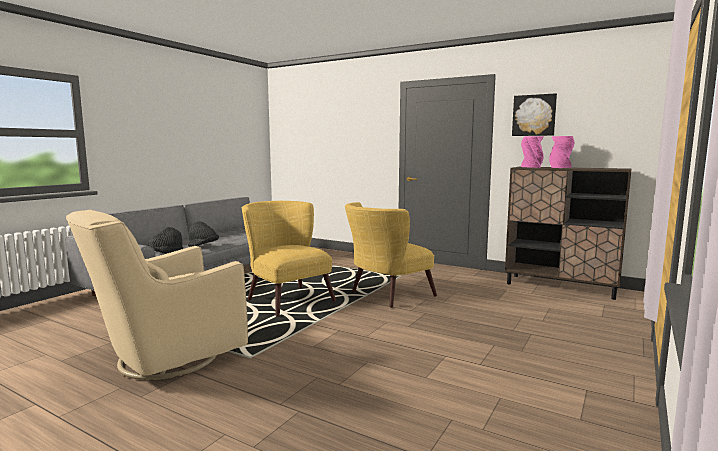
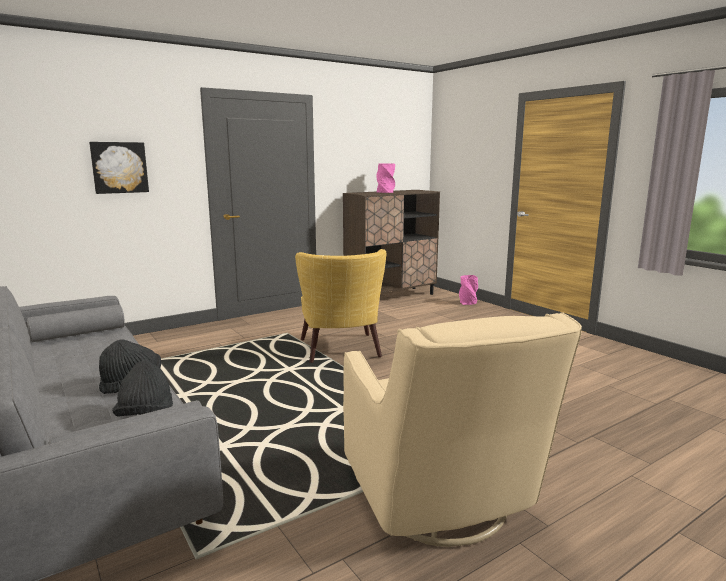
camera: 65 degrees left, 5 degrees up
yellow armchair [242,201,336,317] -> none
picture [512,93,557,136] -> picture moved to [89,142,149,194]
pink vase [521,136,544,168] -> pink vase moved to [459,275,478,305]

